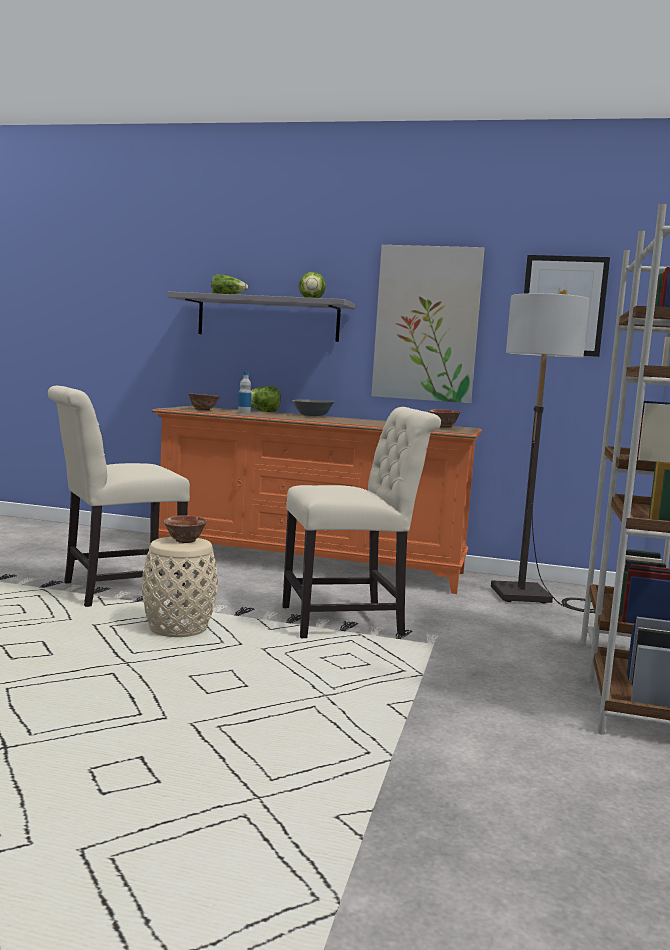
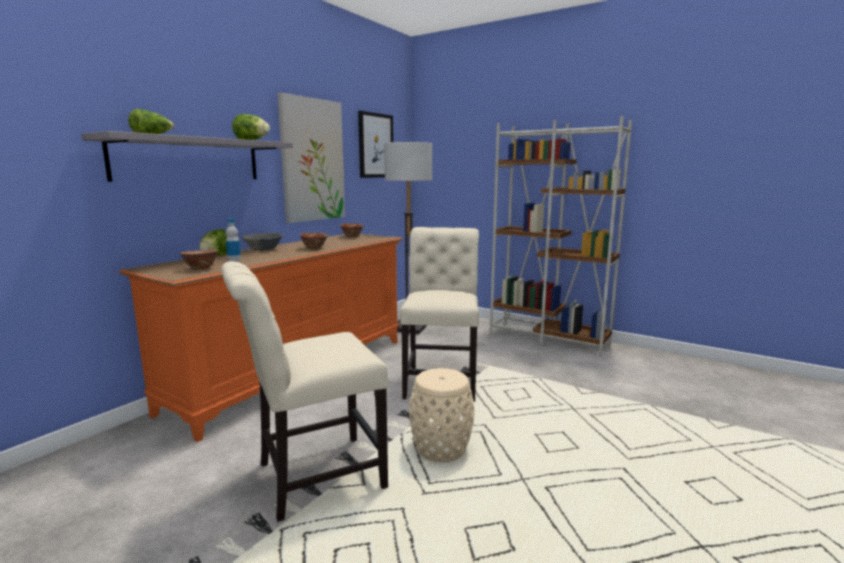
camera: 70 degrees left, 5 degrees up
beige chair [48,386,190,607] -> beige chair turned 75 degrees clockwise [221,261,388,522]
bowl [164,515,207,543] -> bowl moved to [300,233,328,249]

